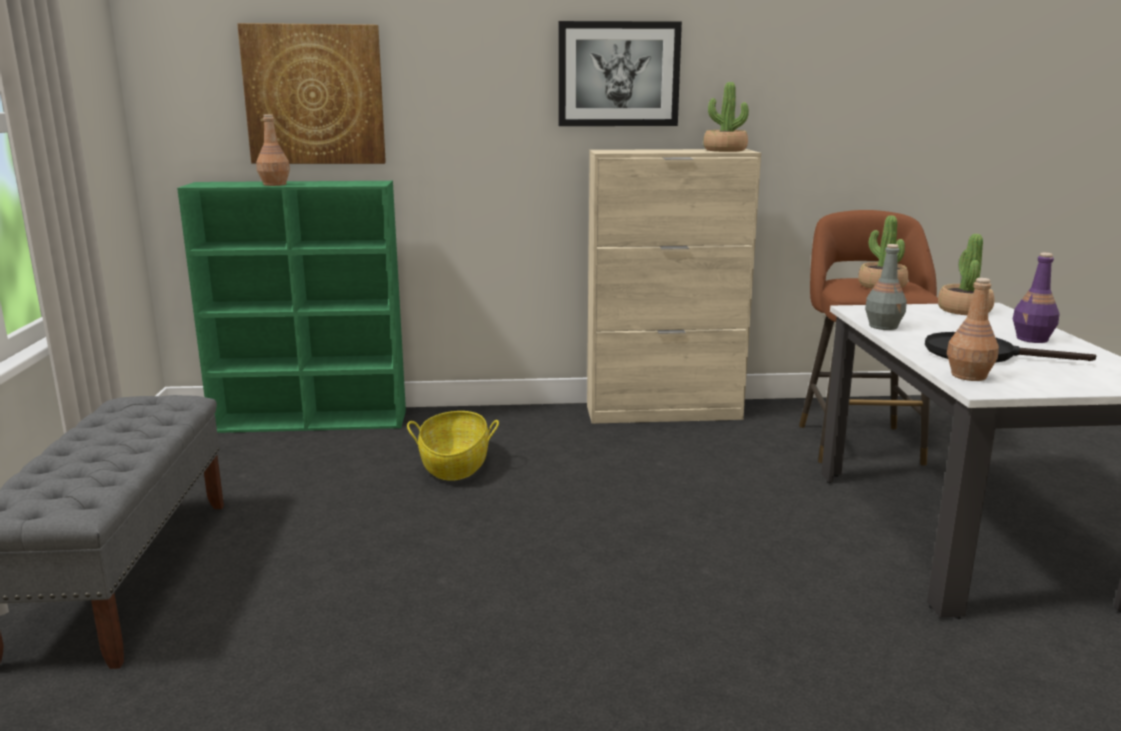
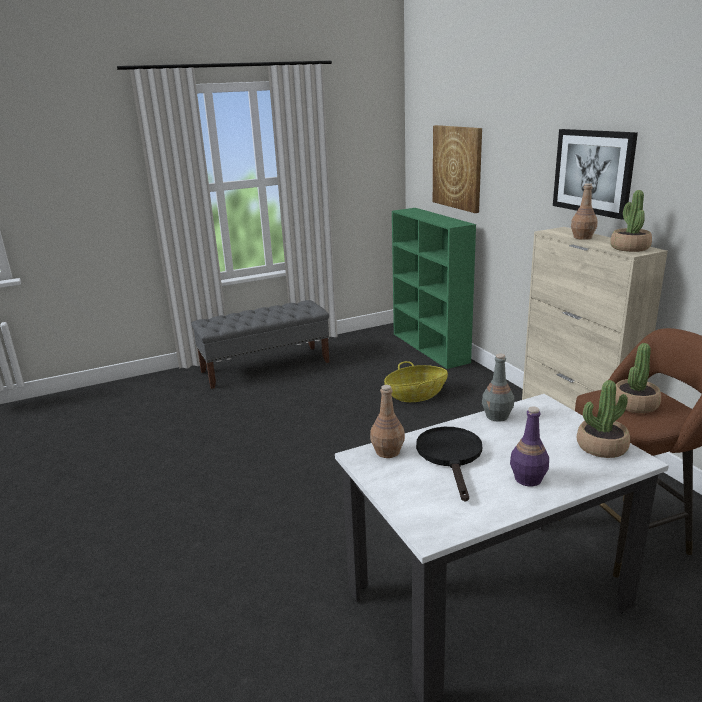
camera: 70 degrees right, 5 degrees up
brown bottle [256,115,290,186] -> brown bottle moved to [571,183,598,240]

